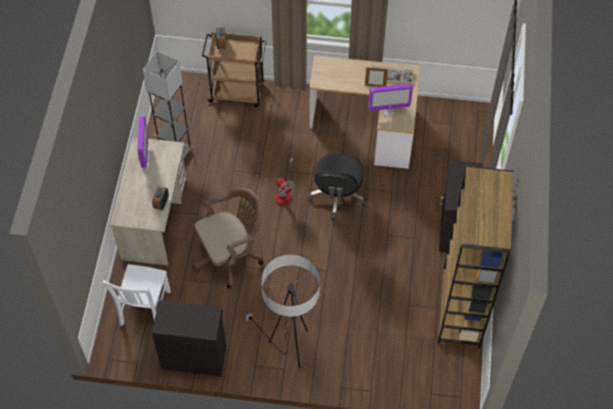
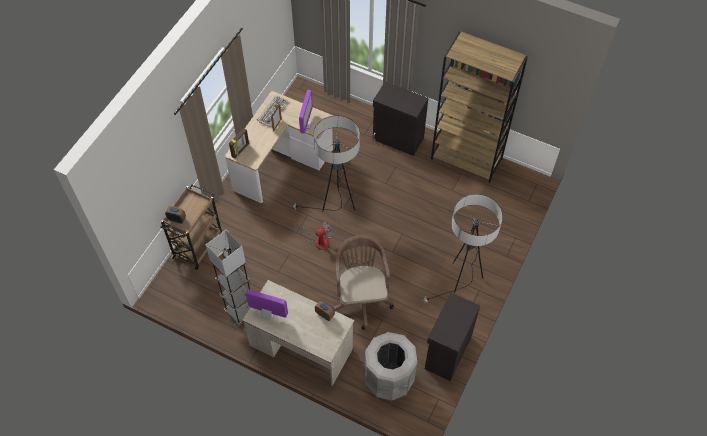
camera: 70 degrees left, 0 degrees up
white chair [102,264,171,326] -> grey trash can [365,332,417,400]
black office chair [307,153,367,221] -> floor lamp [291,116,360,212]
none -> picture frame [229,128,249,159]

